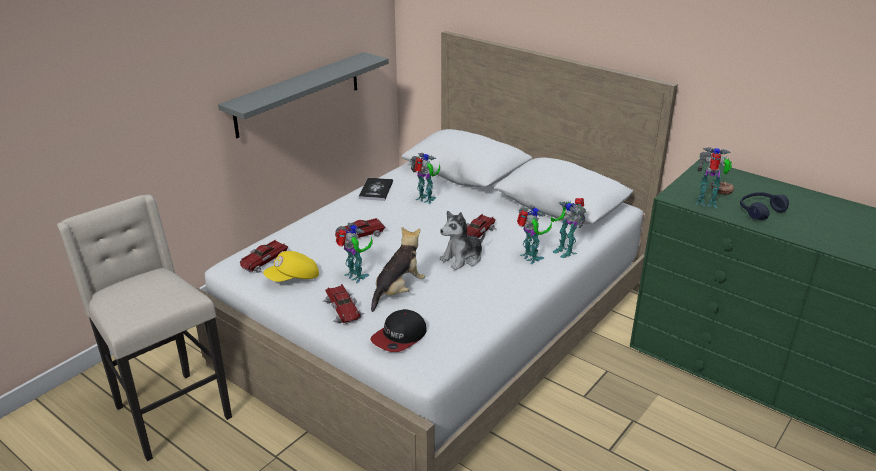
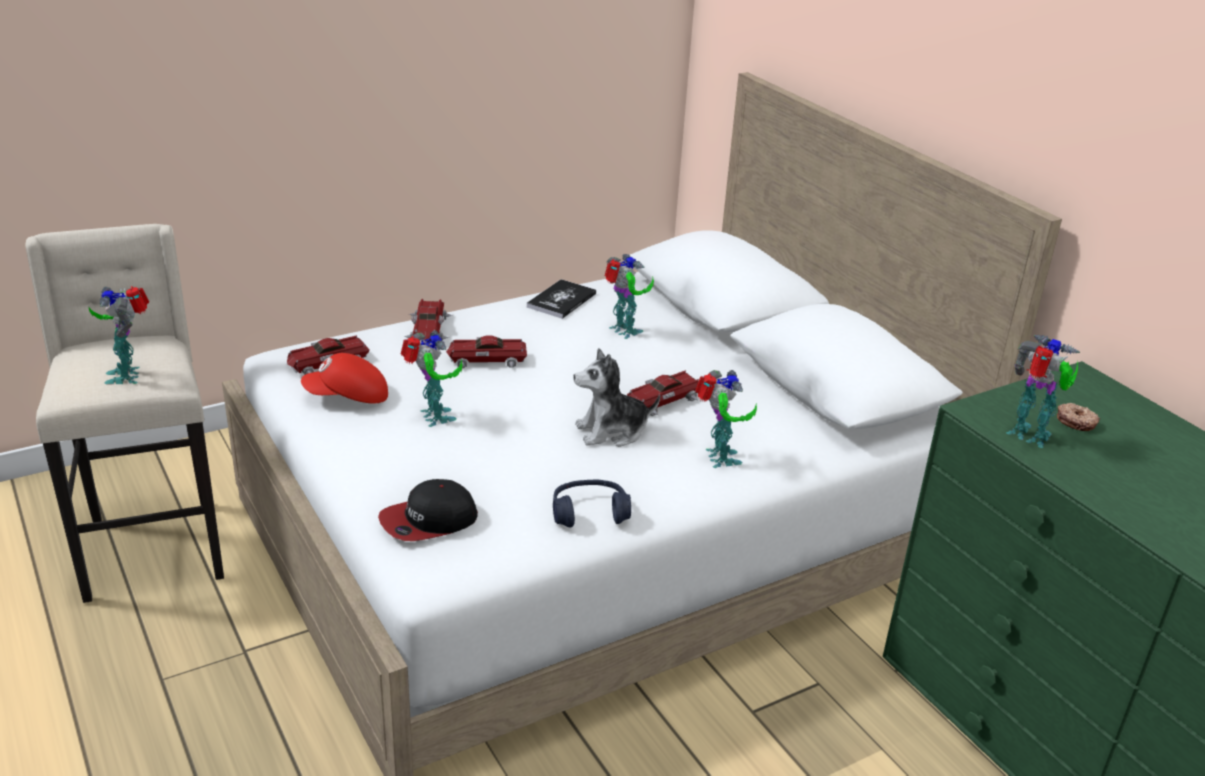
camera: 20 degrees right, 0 degrees up
grey shelf [218,52,389,138] -> none
yellow cap [263,251,319,282] -> red cap [301,353,388,403]
toy car [322,284,365,324] -> toy car moved to [404,299,453,342]
plush toy [371,227,425,312] -> none
toy robot [551,198,586,258] -> toy robot moved to [88,286,149,385]
blue headphones [740,192,789,220] -> blue headphones moved to [553,480,631,528]

